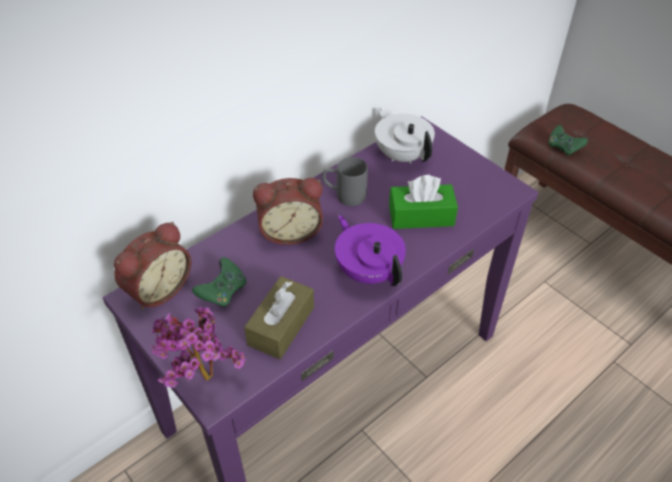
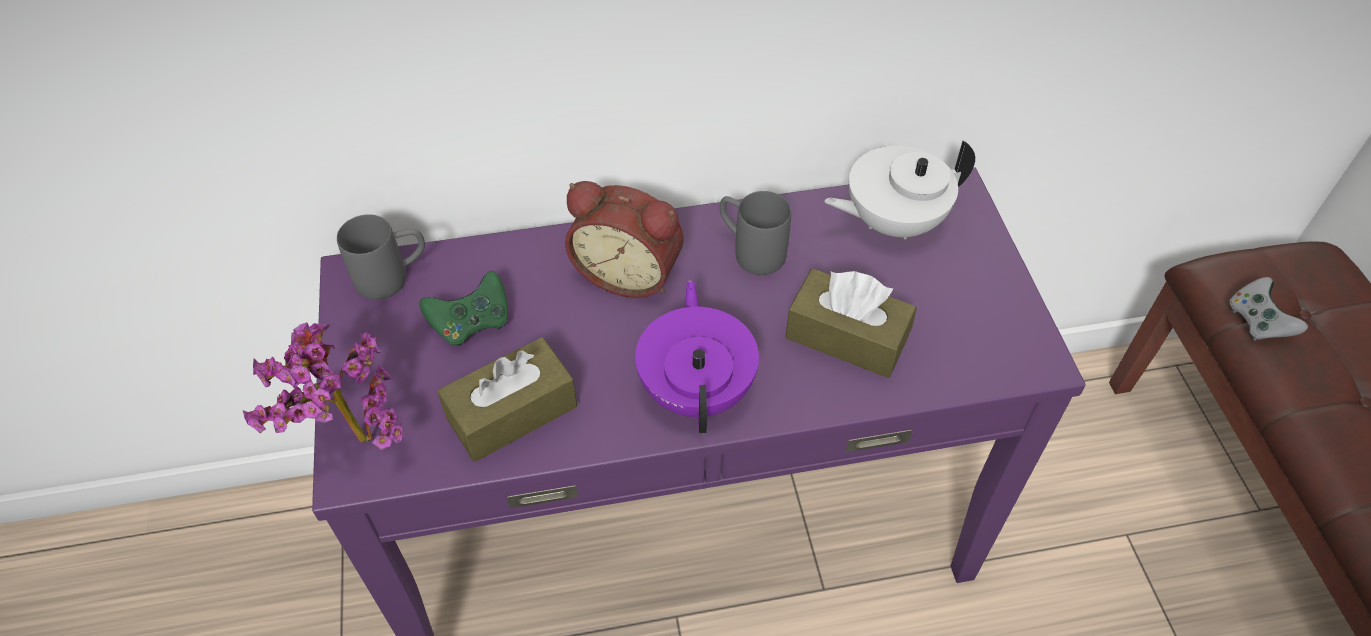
camera: 30 degrees right, 5 degrees up
alarm clock [114,222,191,310] -> grey mug [337,214,425,300]
white teapot [375,108,435,164] -> white teapot turned 105 degrees counterclockwise [824,140,975,239]
green tissue box [389,175,458,229] -> brown tissue box [785,268,917,378]
green game controller [548,125,588,156] -> grey game controller [1230,277,1308,341]

